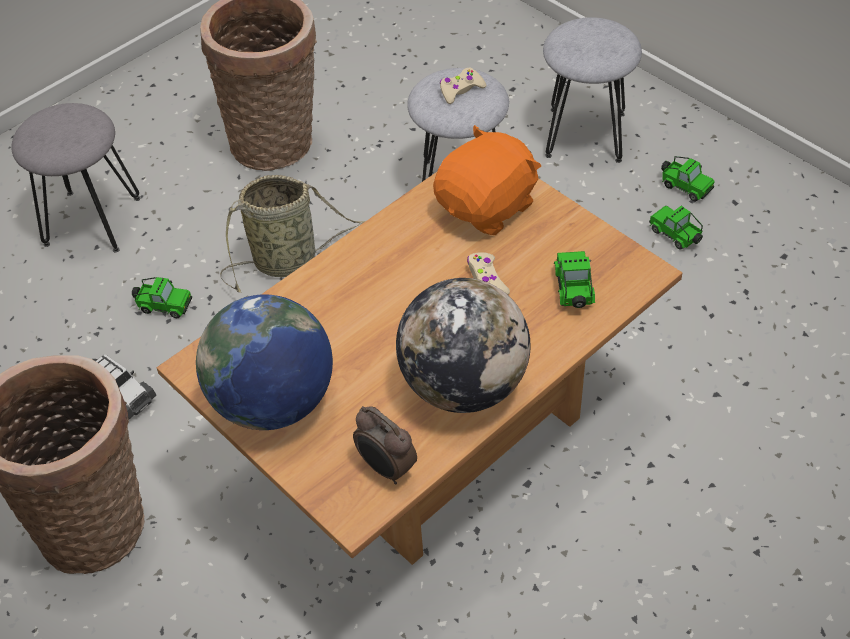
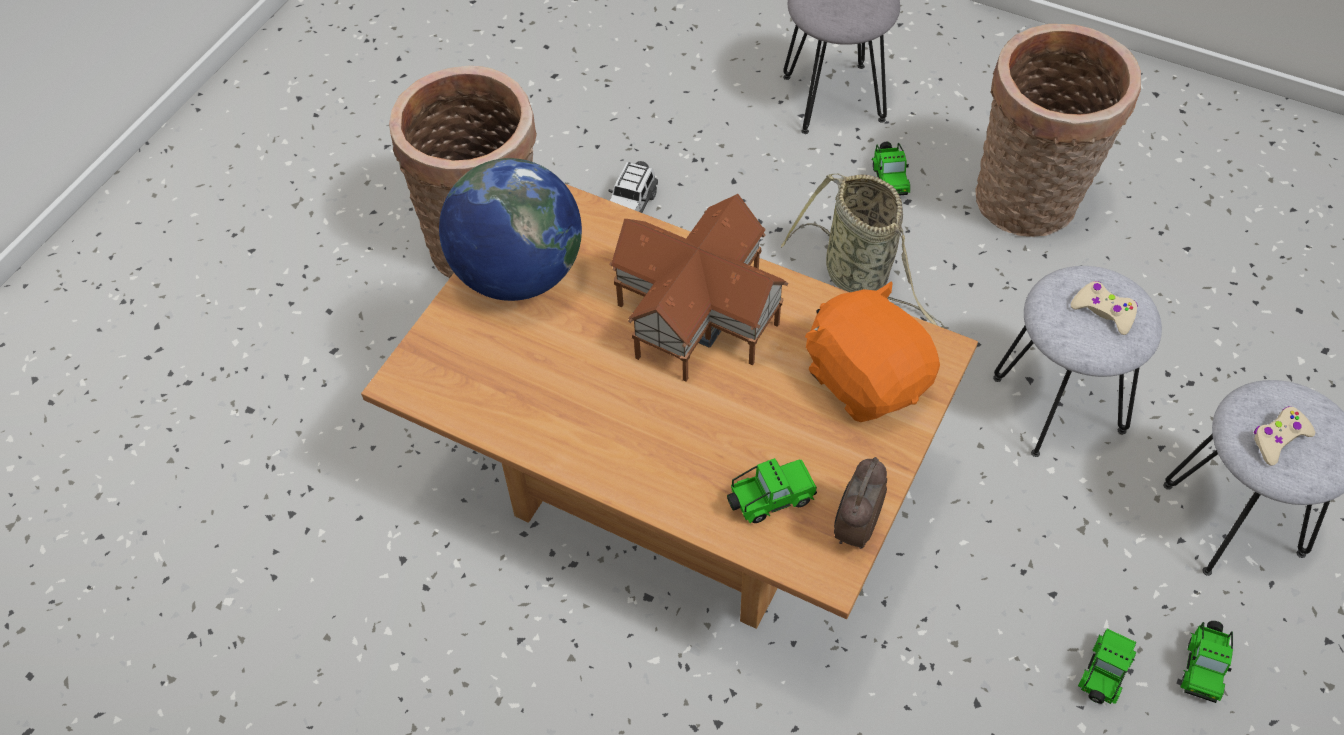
camera: 70 degrees right, 5 degrees up
toy car [132,277,192,318] -> toy car moved to [871,142,910,196]
alarm clock [353,406,417,484] -> alarm clock moved to [834,457,887,549]
globe [396,278,530,413] -> none
orange plush toy [433,125,541,235] -> orange plush toy turned 150 degrees counterclockwise [805,282,940,422]
beige game controller [467,252,510,295] -> beige game controller moved to [1254,406,1315,466]
none -> toy house [609,194,788,382]

